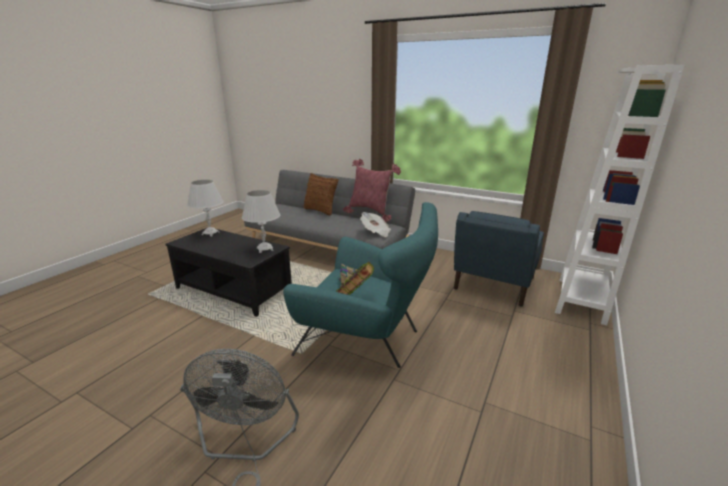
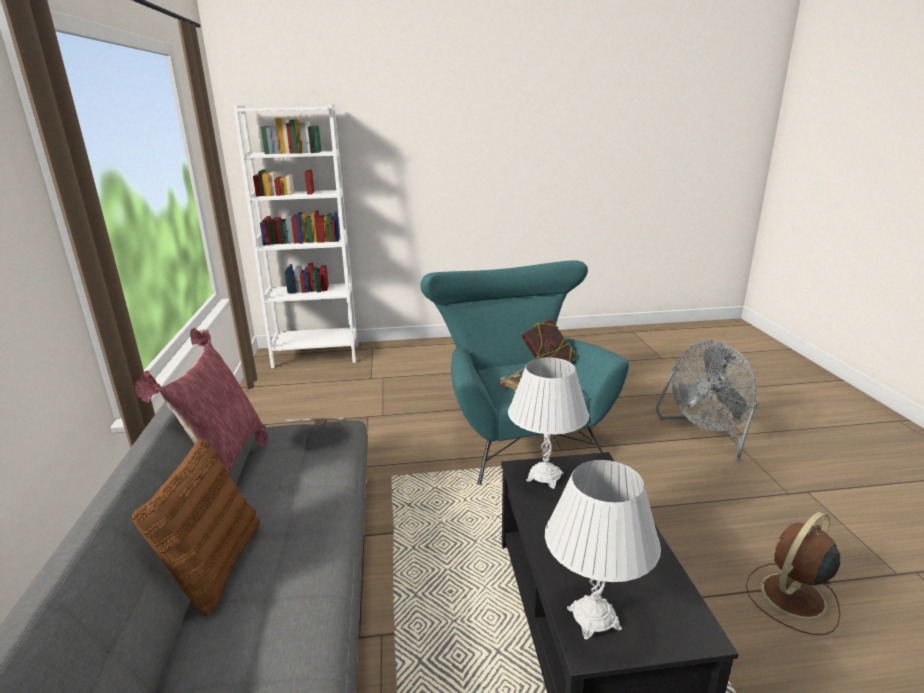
camera: 125 degrees left, 0 degrees up
blue armchair [454,211,544,307] -> none
none -> brown fan [746,512,840,635]

